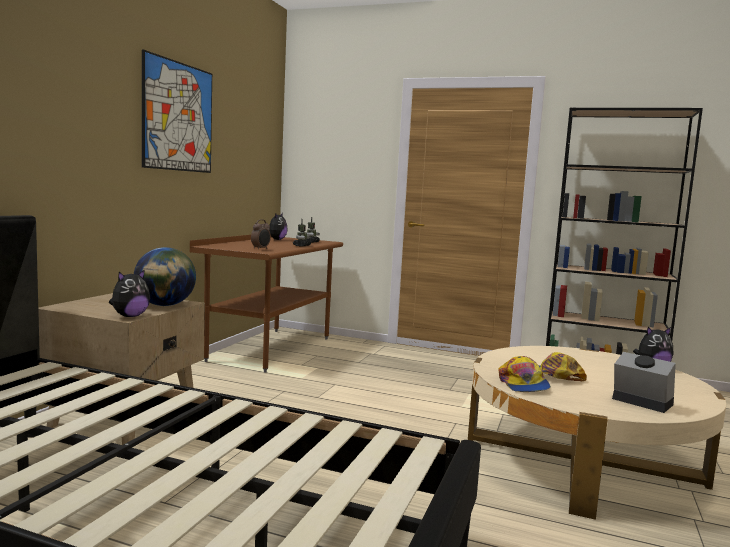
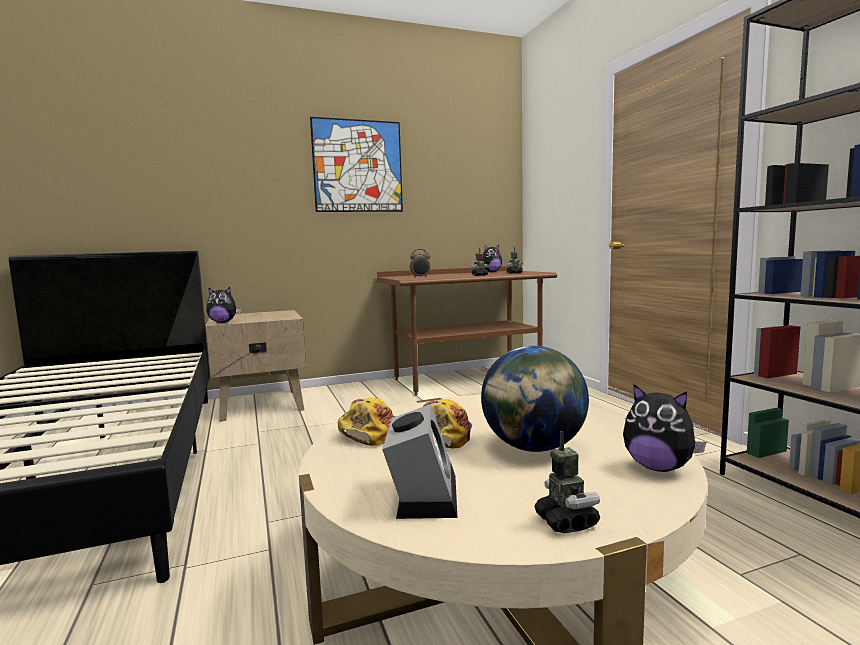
camera: 50 degrees right, 0 degrees up
globe [134,247,196,306] -> globe moved to [481,346,589,452]
cap [498,356,551,392] -> cap turned 150 degrees clockwise [338,397,395,446]
none -> toy robot [534,431,600,533]

